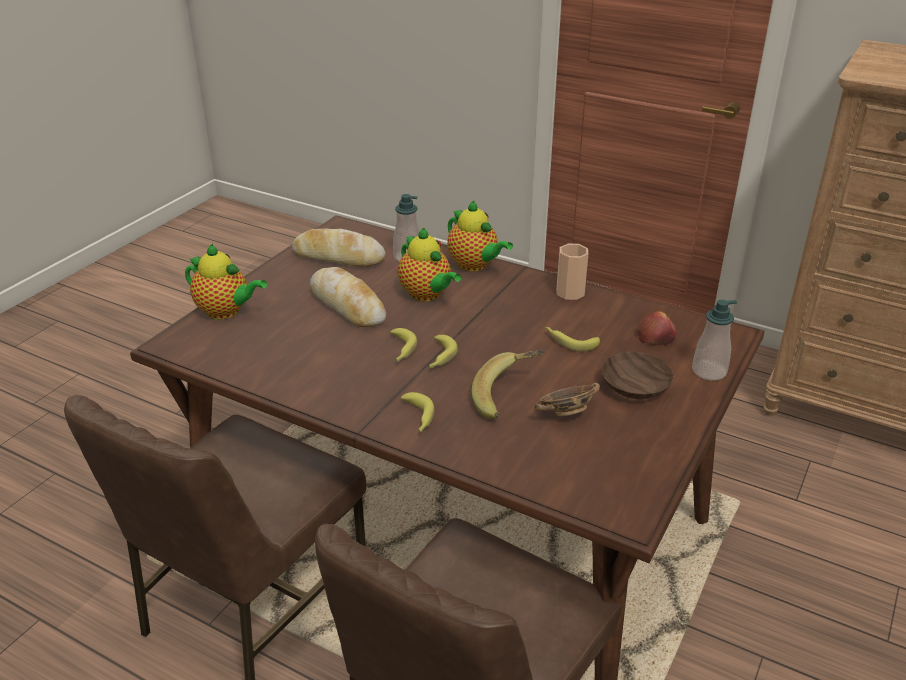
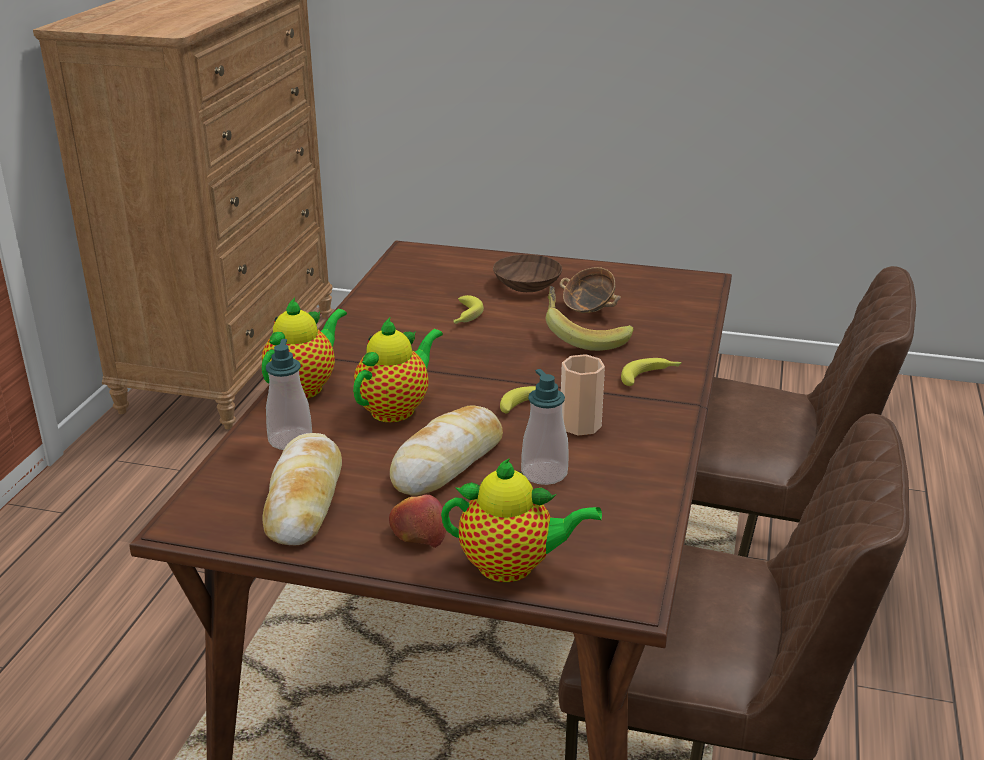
camera: 105 degrees left, 5 degrees down
teapot [185,244,267,319] -> teapot turned 90 degrees clockwise [441,458,602,582]
banana [430,335,458,368] -> none
cup [557,243,588,300] -> cup moved to [561,354,605,436]
apple [638,311,677,345] -> apple moved to [389,495,446,548]
soap dispenser [692,300,737,380] -> soap dispenser moved to [521,369,569,485]

